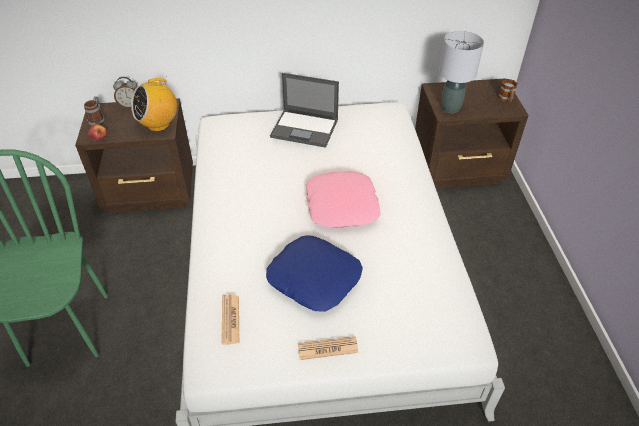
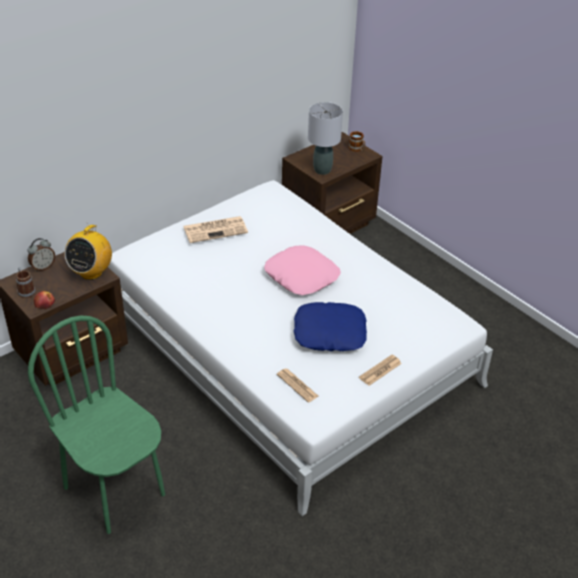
camera: 35 degrees left, 5 degrees down
laptop [270,73,339,148] -> newspaper [183,216,248,243]

